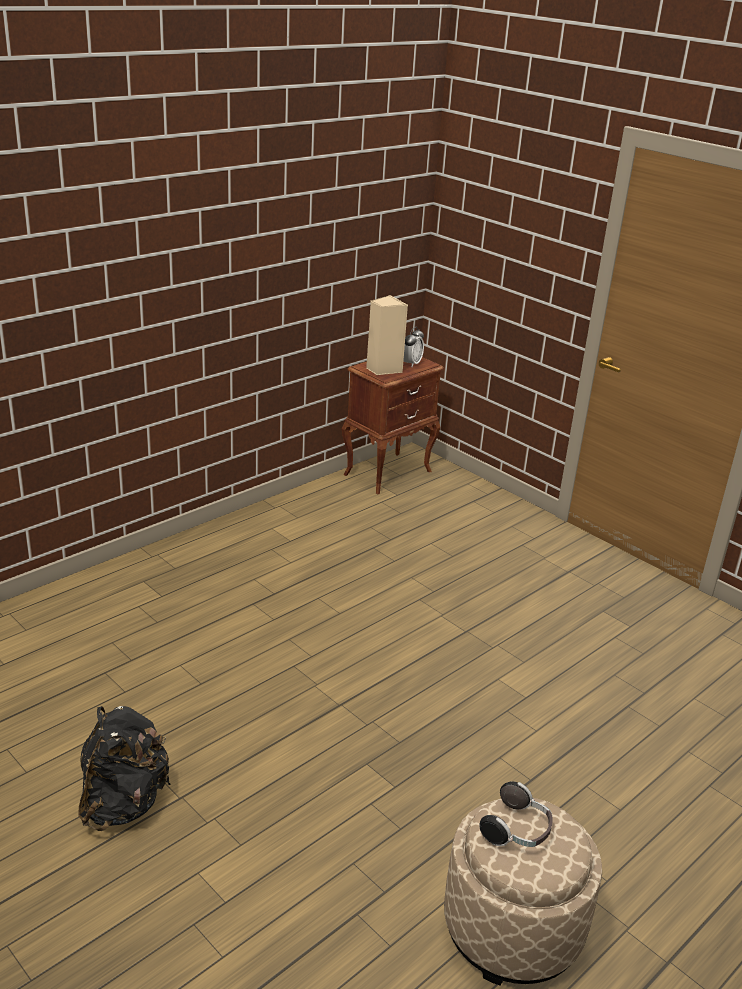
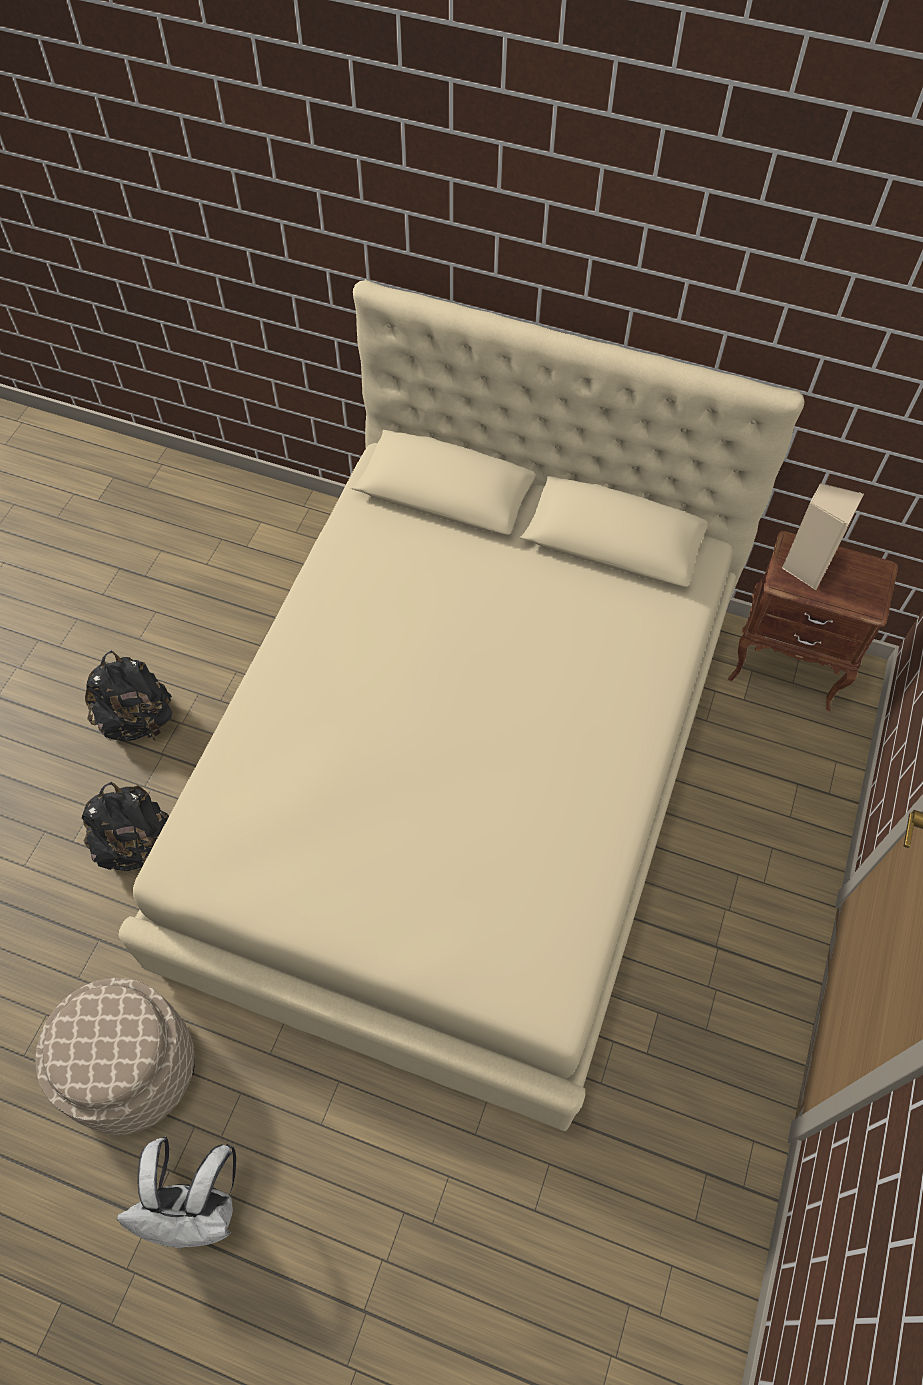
camera: 65 degrees right, 30 degrees up
alarm clock [403,327,424,367] -> none
headphones [479,781,553,847] -> none
none -> black backpack [82,782,169,871]
none -> white backpack [117,1137,236,1250]
none -> beige bed [119,280,804,1131]

